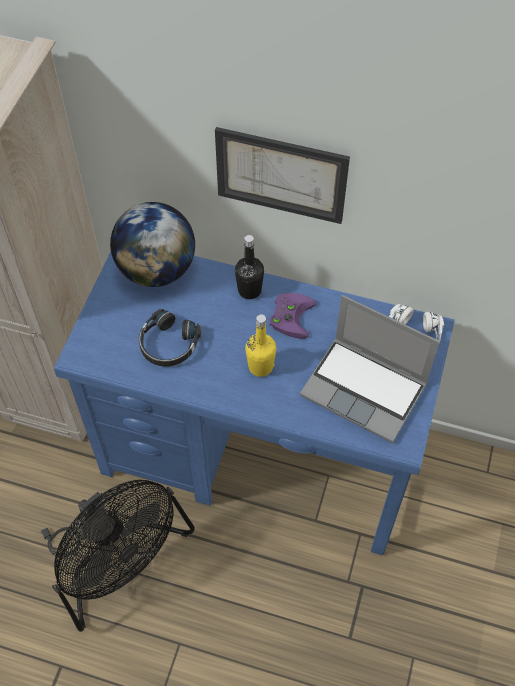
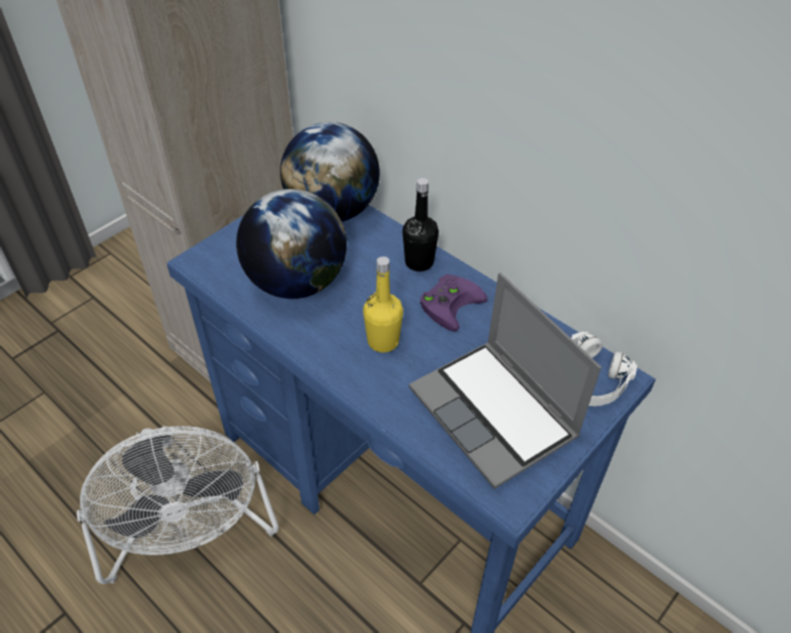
camera: 25 degrees right, 10 degrees down
black fan [41,480,195,632] -> white fan [77,425,279,584]
black headphones [139,309,201,367] -> globe [236,189,347,299]
picture [215,127,350,224] -> none

